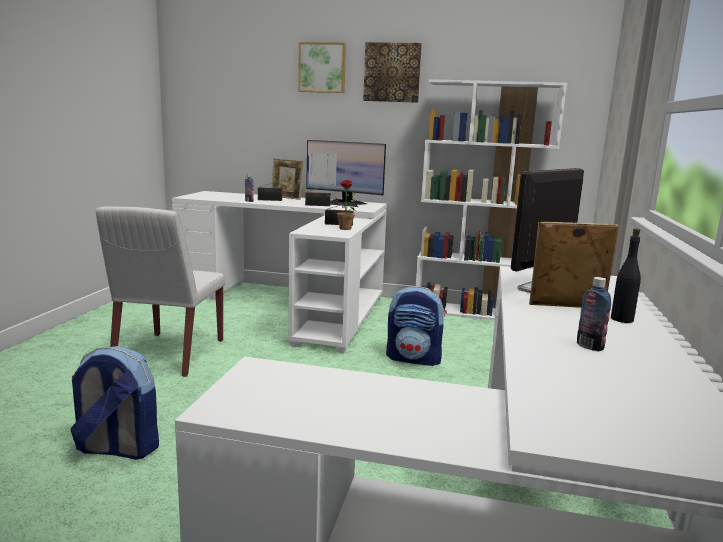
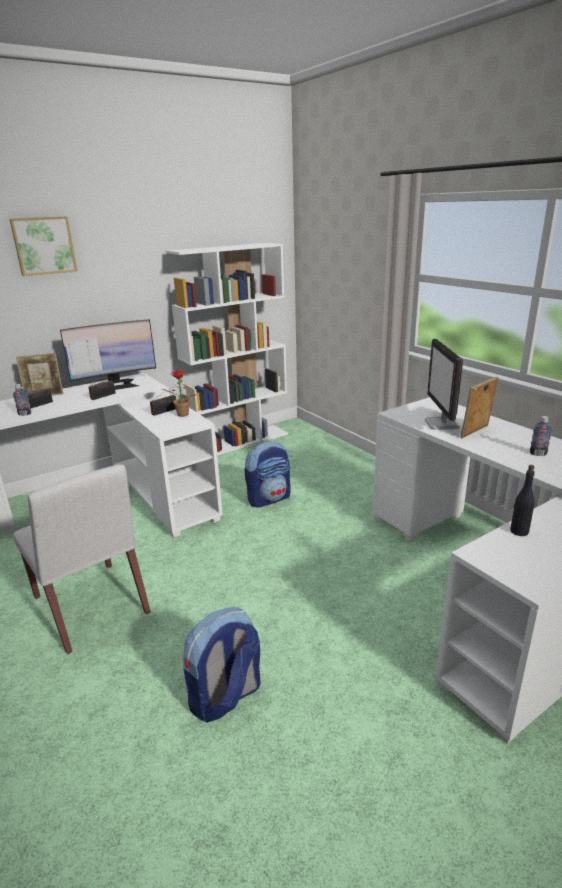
camera: 45 degrees left, 10 degrees up
picture [363,42,422,103] -> none
black bottle [611,228,641,323] -> black bottle moved to [510,465,535,536]

